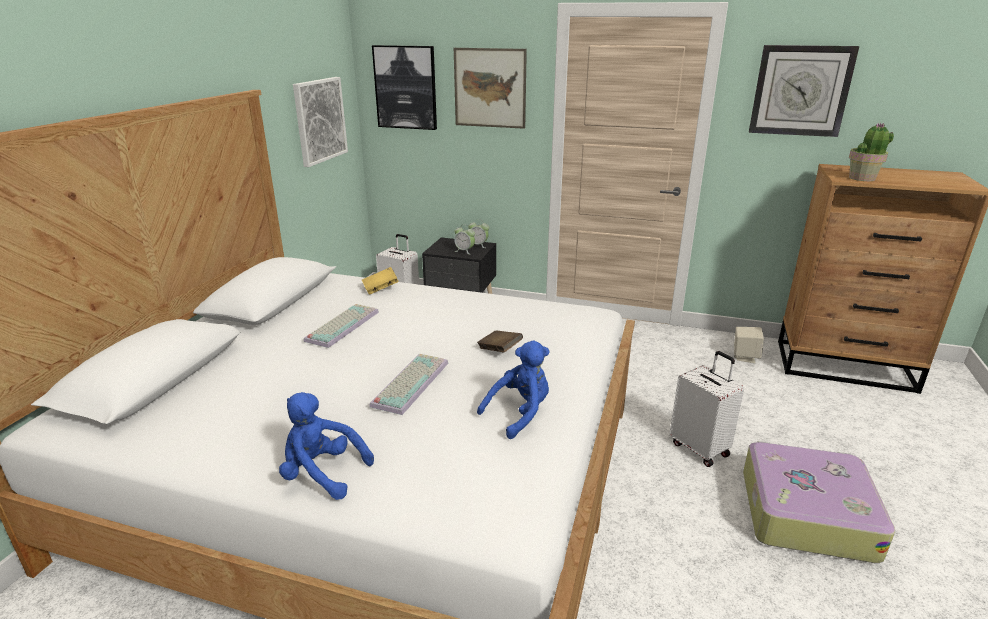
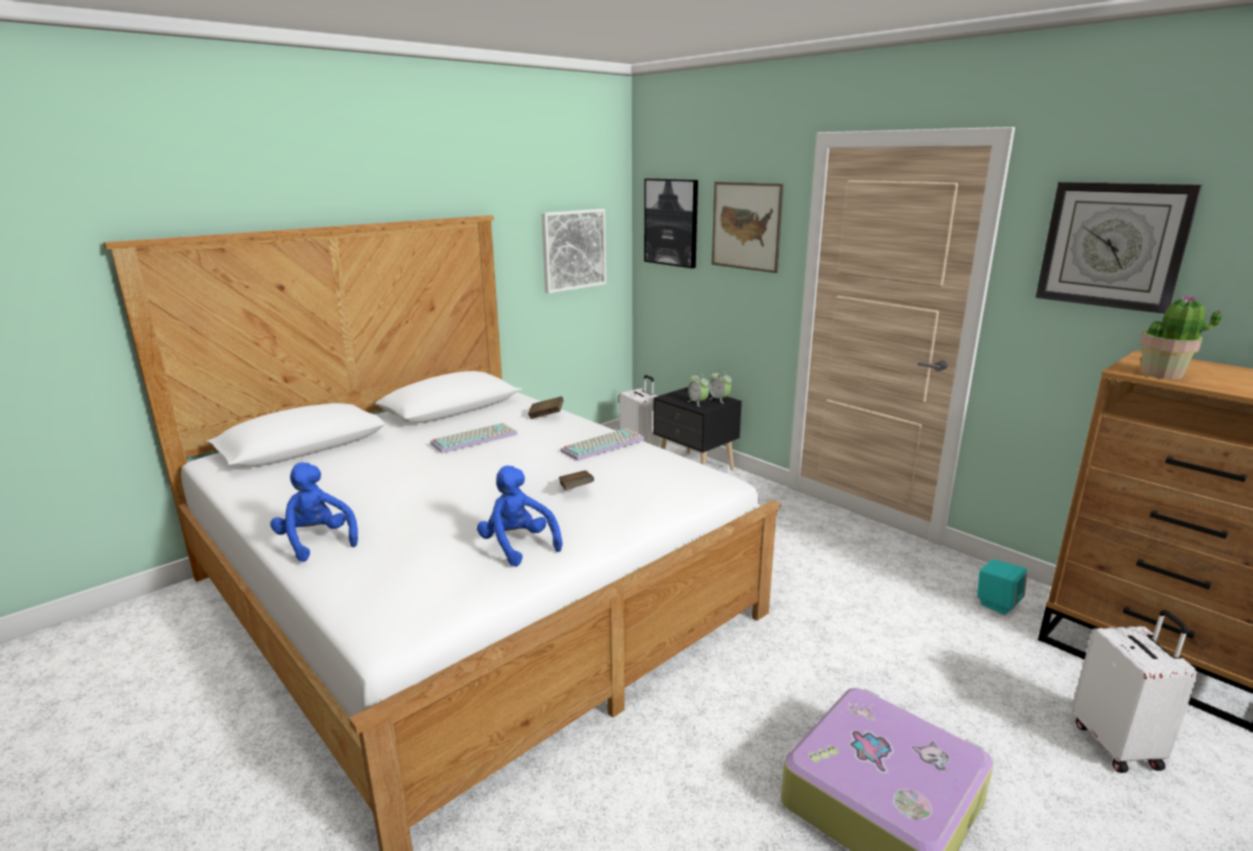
camera: 30 degrees right, 5 degrees down
yellow book [362,267,399,295] -> brown book [528,396,564,419]
keyboard [369,354,448,415] -> keyboard moved to [560,428,645,461]
blue plush toy [477,341,549,439] -> blue plush toy turned 120 degrees counterclockwise [477,465,562,567]
white suitcase [670,351,744,467] -> white suitcase moved to [1072,610,1198,773]
beige speaker [734,327,764,363] -> turquoise speaker [977,559,1027,615]

